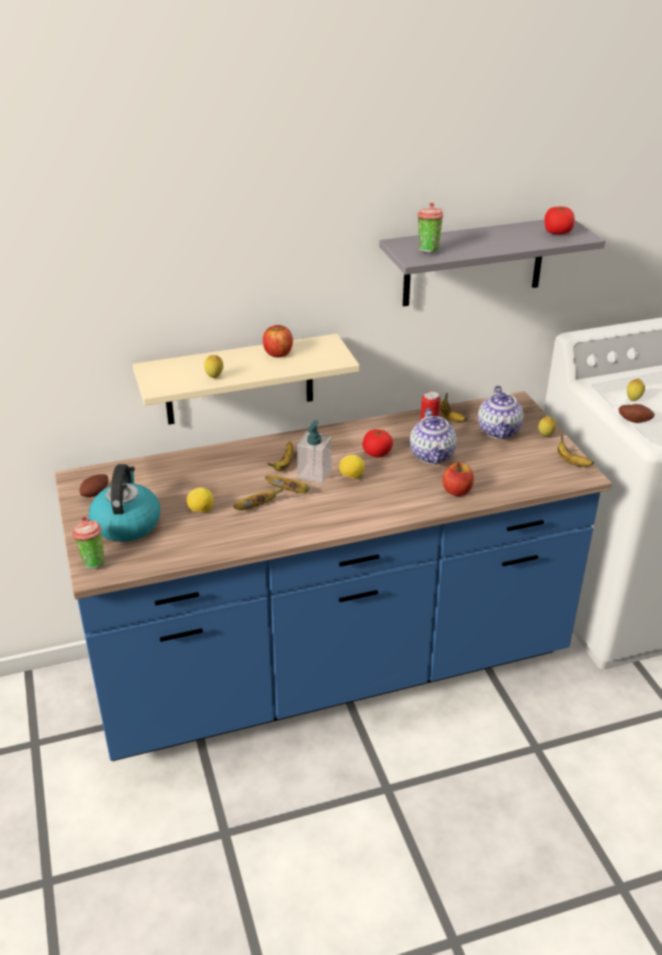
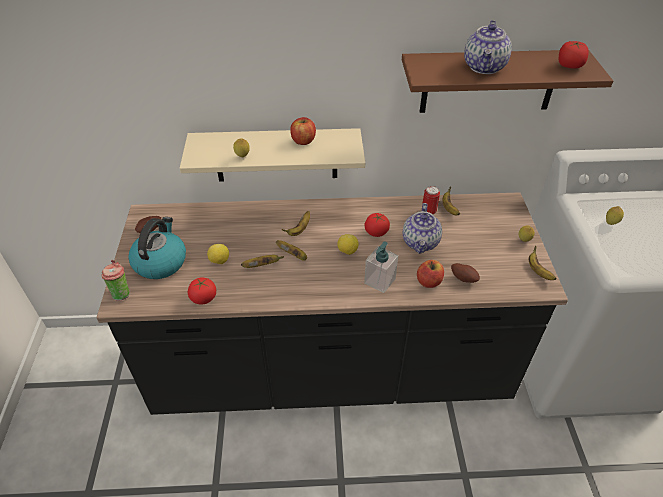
camera: 15 degrees right, 10 degrees up
blue counter [55,391,612,761] -> black counter [96,192,568,415]
soap dispenser [297,420,332,483] -> soap dispenser moved to [364,242,398,293]
grey shelf [379,220,605,306] -> brown shelf [402,50,613,113]
cup [417,202,443,253] -> none
teapot [478,386,524,439] -> teapot moved to [464,20,512,74]
potato [618,404,655,423] -> potato moved to [451,263,480,283]
none -> tomato [188,277,216,305]

